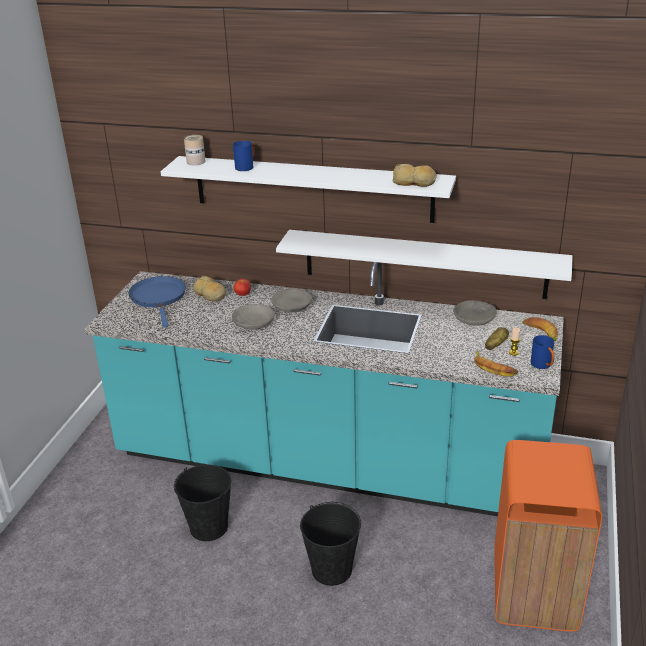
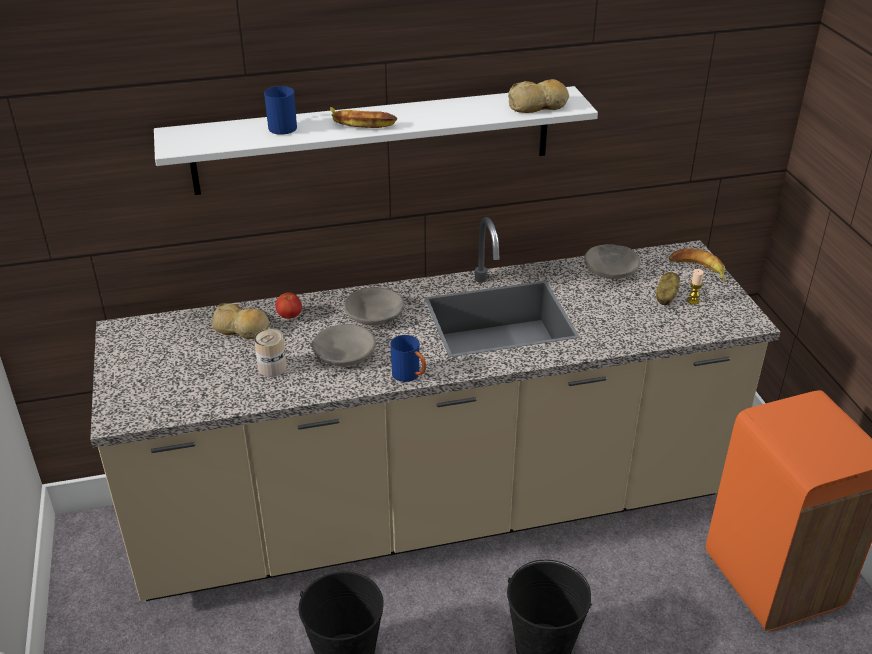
camera: 30 degrees left, 5 degrees up
turquoise counter [85,262,564,516] -> beige counter [90,217,780,601]
blue frying pan [129,276,186,328] -> none
can [184,135,205,165] -> can moved to [254,329,287,377]
white shelf [276,230,573,299] -> none
banana [474,350,518,377] -> banana moved to [330,107,397,128]
blue mug [531,335,555,369] -> blue mug moved to [390,335,426,382]

